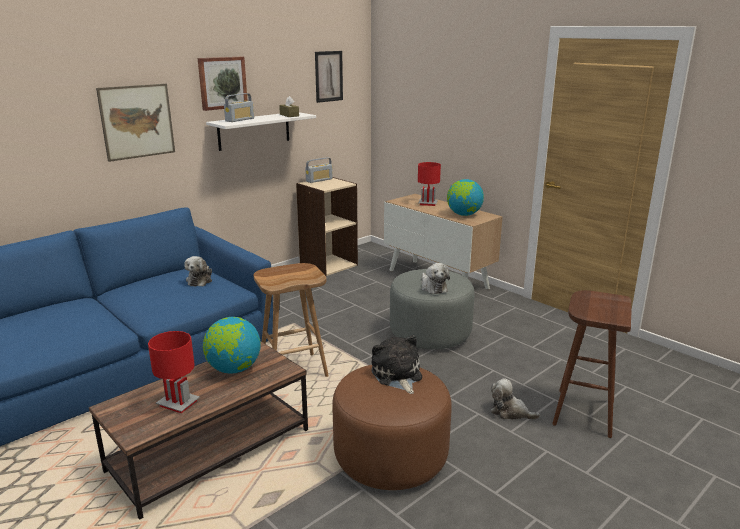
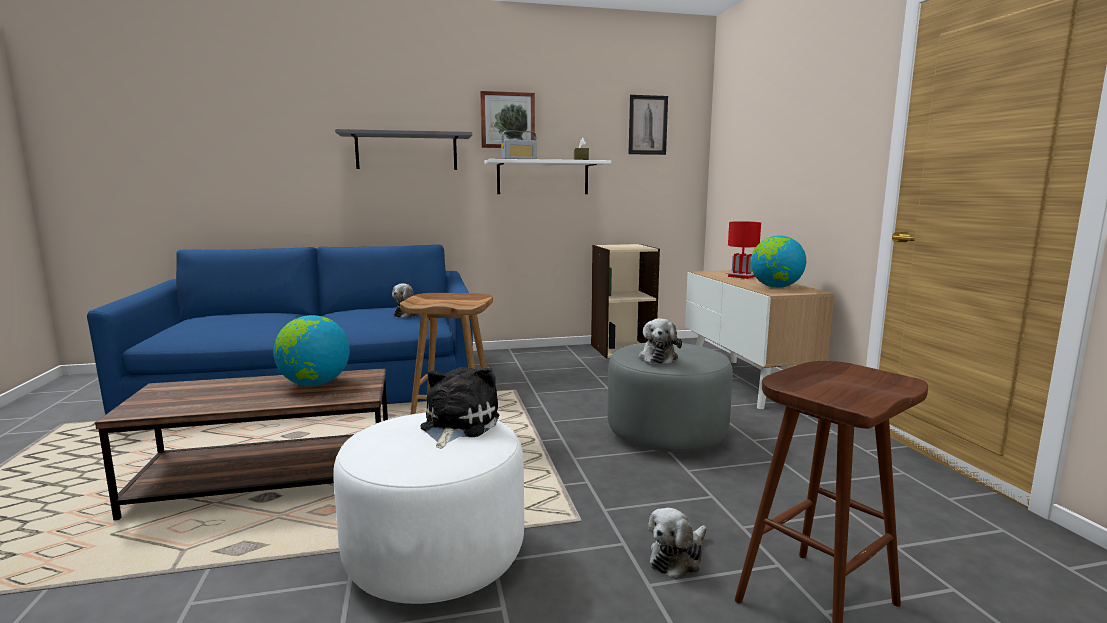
camera: 30 degrees right, 10 degrees down
picture [96,84,175,162] -> grey shelf [335,129,472,170]
red table lamp [148,331,200,413] -> none
radio [305,157,333,183] -> none
brown ottoman [332,365,452,490] -> white ottoman [333,413,524,604]
plush toy [491,378,541,420] -> plush toy turned 105 degrees counterclockwise [648,508,707,580]

